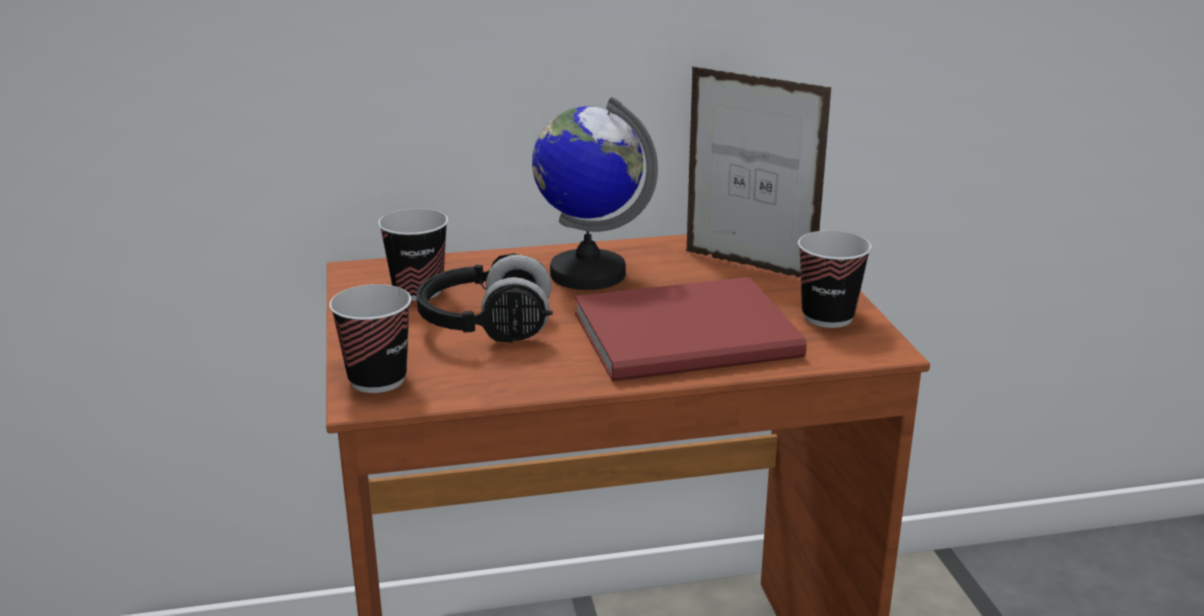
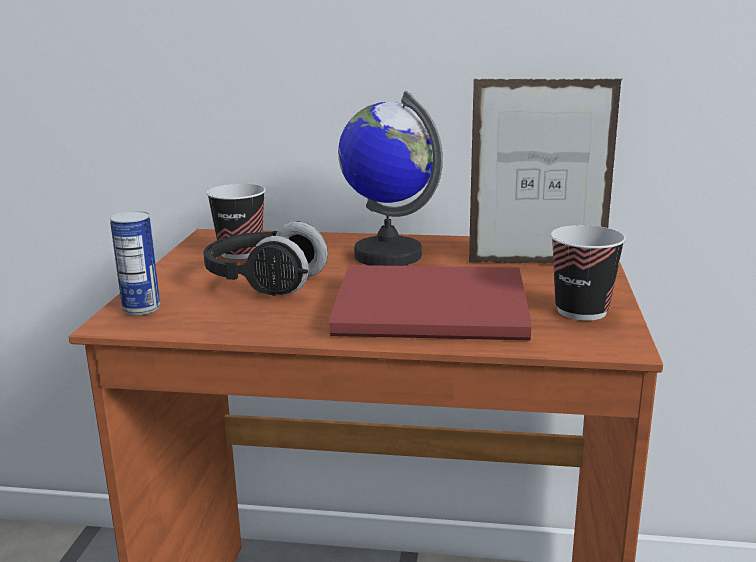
camera: 20 degrees right, 5 degrees down
cup [329,284,411,393] -> can [110,211,160,315]
picture frame [685,66,831,277] -> picture frame turned 135 degrees clockwise [469,78,622,264]

